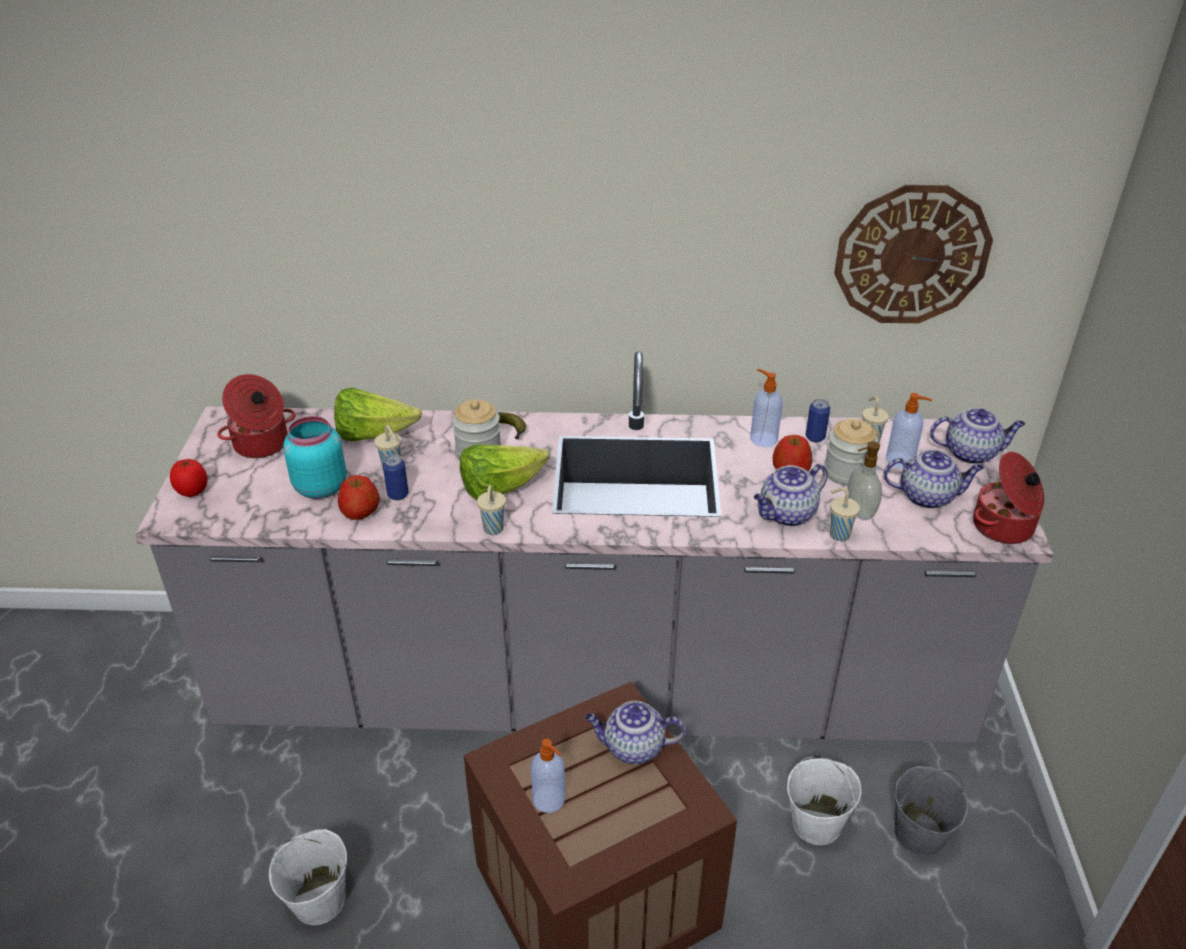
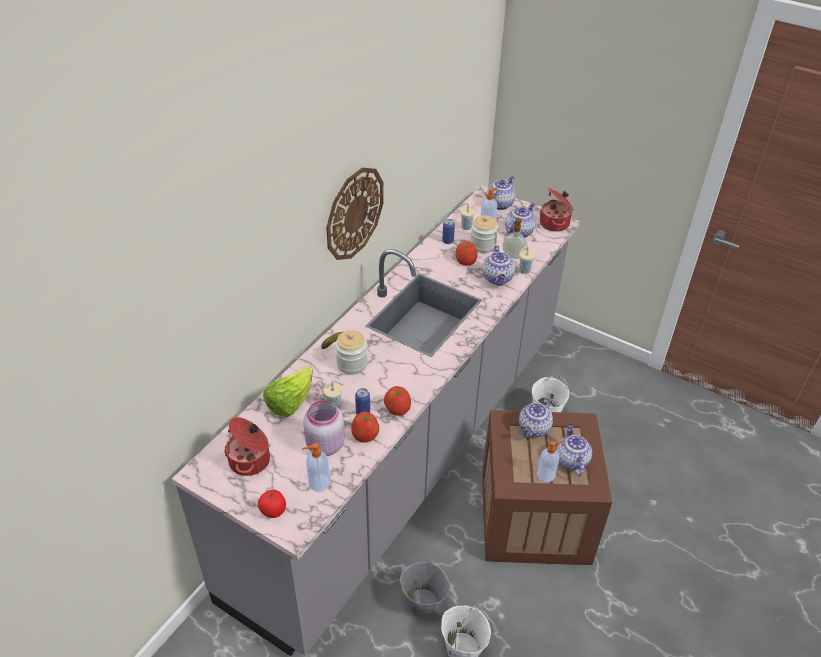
camera: 60 degrees left, 5 degrees up
turquoise jar [283,416,347,499] -> pink jar [303,400,345,456]
lettuce [460,445,549,500] -> none
beige cup [477,485,506,535] -> none
soap dispenser [750,369,783,447] -> soap dispenser moved to [302,443,330,492]
wall clock [834,185,993,323] -> wall clock moved to [326,168,384,260]
grey bucket [895,766,968,856] -> grey bucket moved to [400,560,449,618]
none -> apple [384,386,411,416]
none -> teapot [557,423,592,476]

